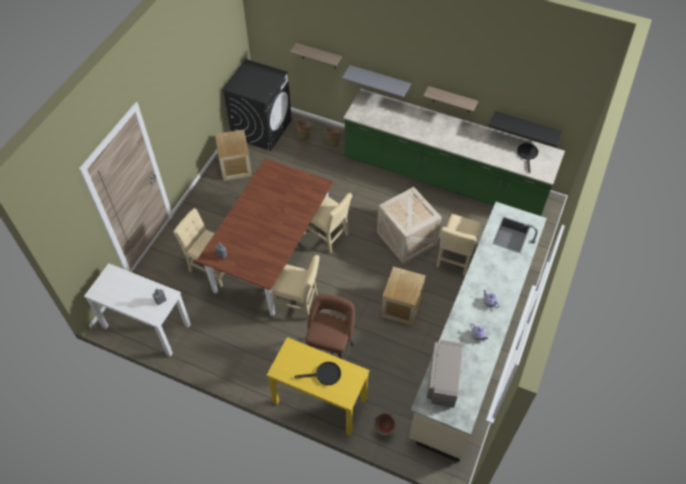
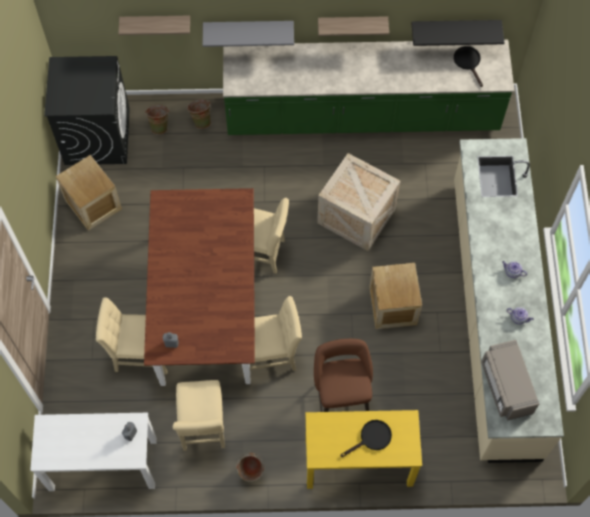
camera: 25 degrees left, 10 degrees up
green bucket [374,411,397,435] -> green bucket moved to [236,453,265,482]
beige chair [436,214,481,276] -> beige chair moved to [173,380,225,451]

